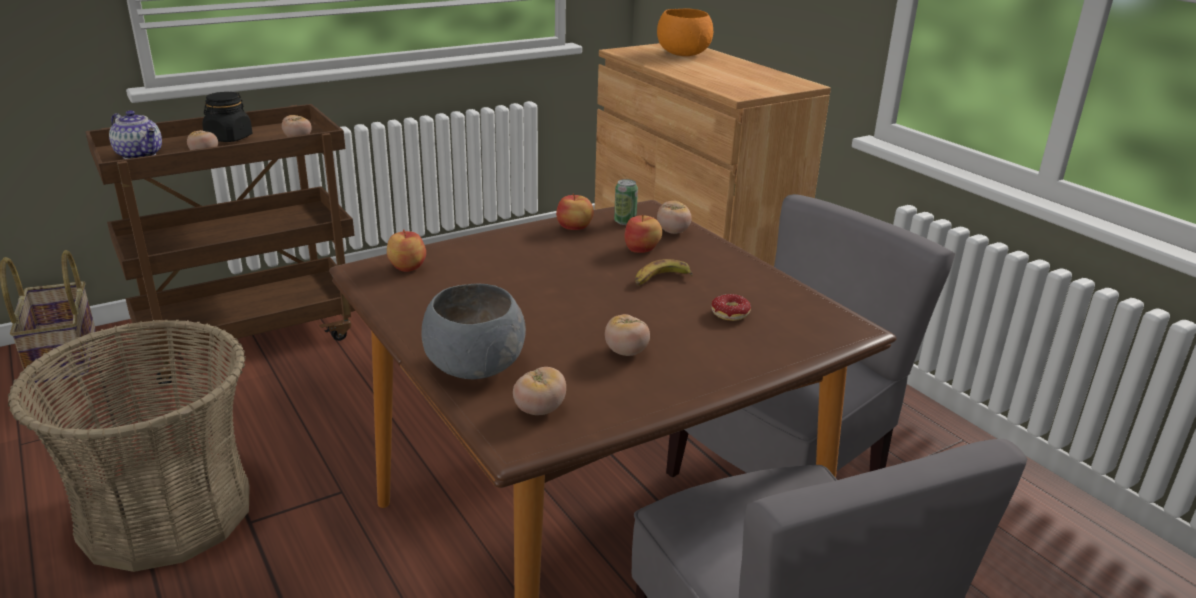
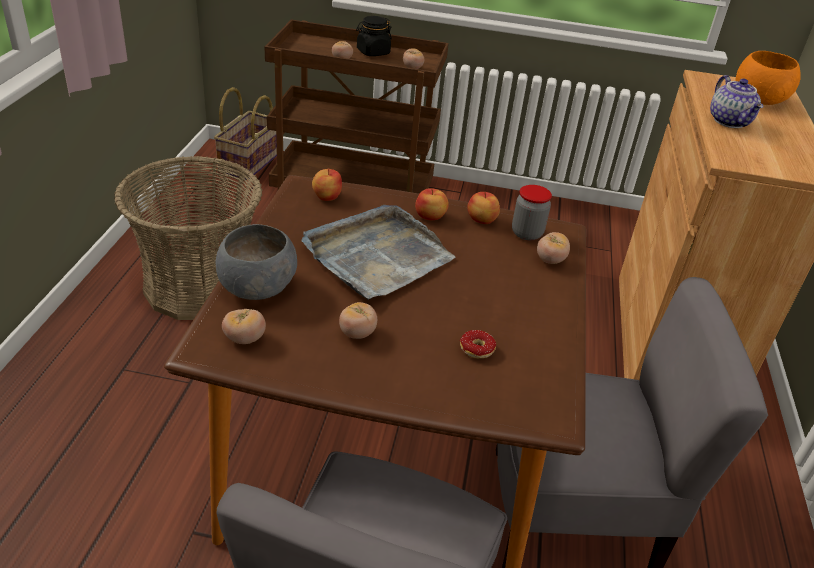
camera: 40 degrees right, 10 degrees up
teapot [109,110,162,159] -> teapot moved to [710,75,763,128]
can [614,179,638,225] -> jar [512,185,552,241]
apple [624,215,662,253] -> apple moved to [415,188,449,220]
banana [635,259,693,286] -> none
none -> grey tray [301,205,456,299]

